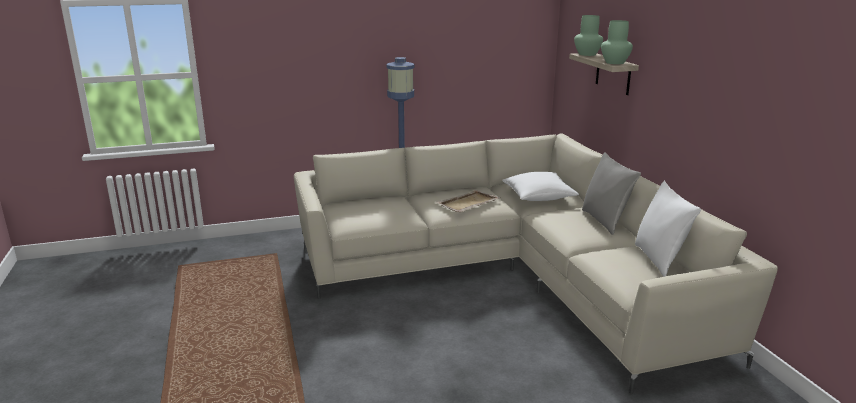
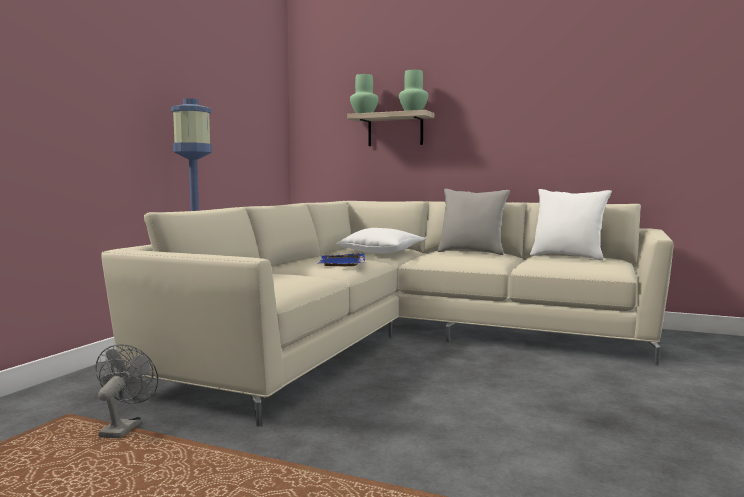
camera: 50 degrees left, 15 degrees down
beige tray [435,190,500,212] -> blue tray [318,253,366,266]
none -> grey fan [95,344,158,439]

